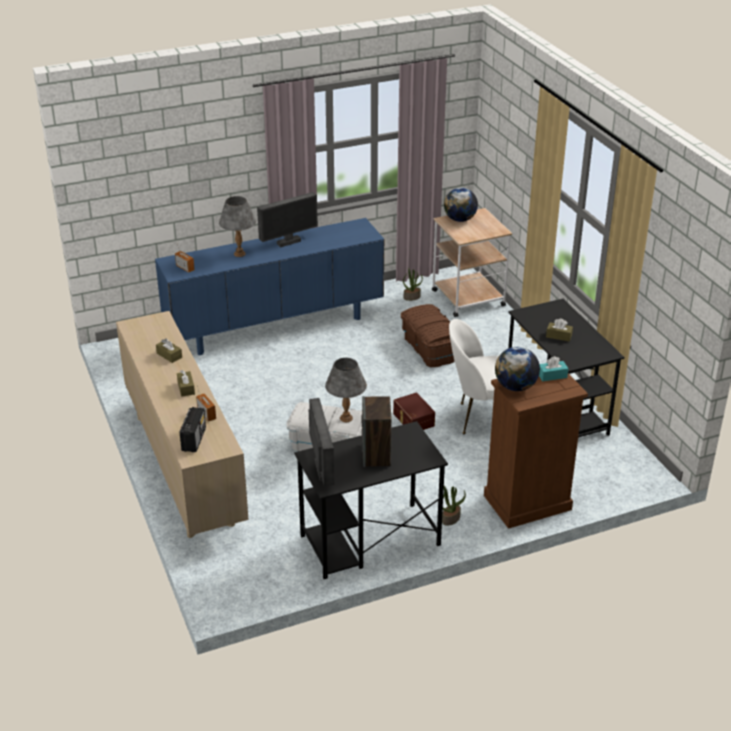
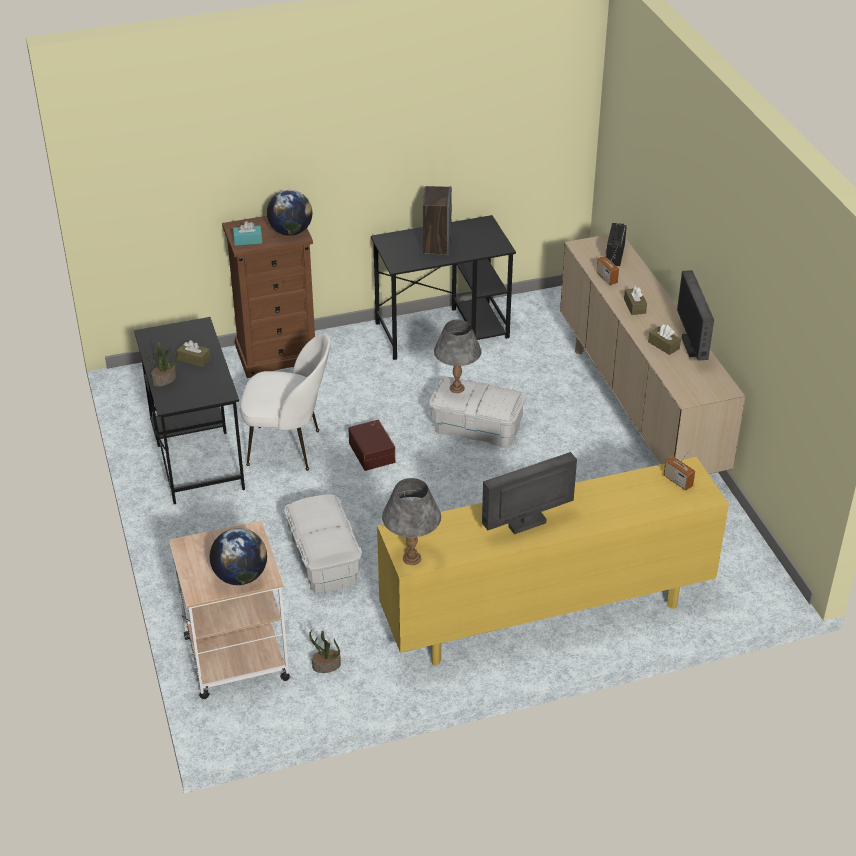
camera: 175 degrees left, 5 degrees up
blue cabinet [155,218,384,355] -> yellow cabinet [377,457,729,666]
grey table lamp [219,196,256,257] -> grey table lamp moved to [382,478,441,565]
monitor [309,398,334,486] -> monitor moved to [677,270,714,361]
brown storage box [401,304,455,367] -> white storage box [284,494,362,593]
potted plant [442,486,466,526] -> potted plant moved to [145,342,177,387]

